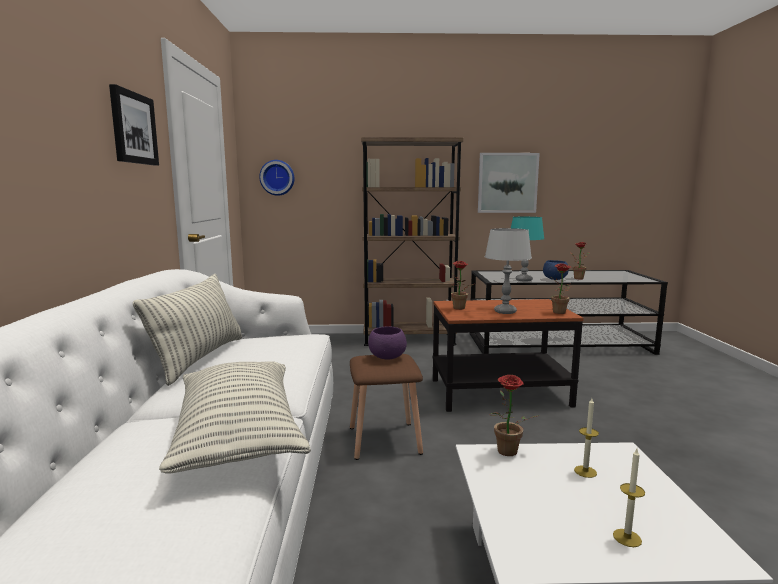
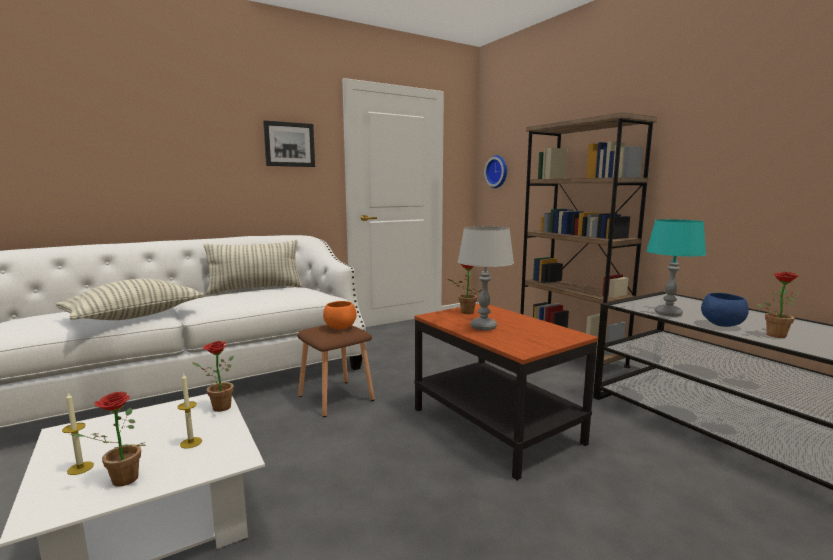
camera: 60 degrees right, 0 degrees up
purple bowl [368,326,407,359] -> orange bowl [323,301,357,329]
picture [478,153,540,213] -> none
potted plant [550,263,571,314] -> potted plant moved to [70,392,146,487]

